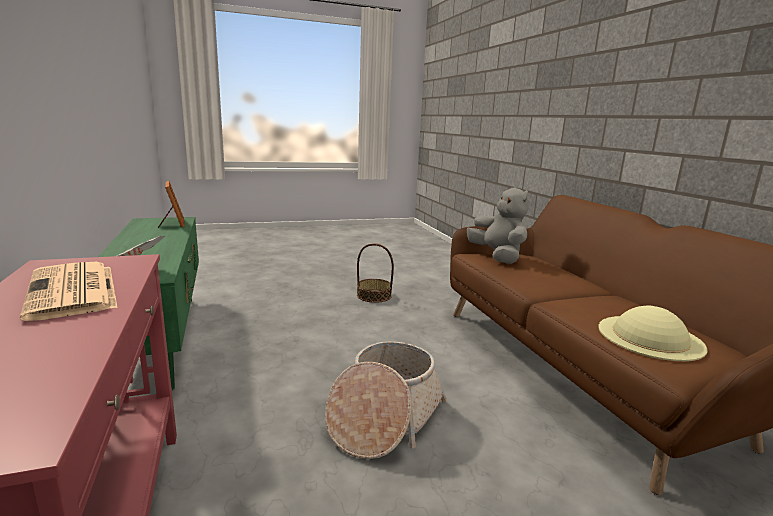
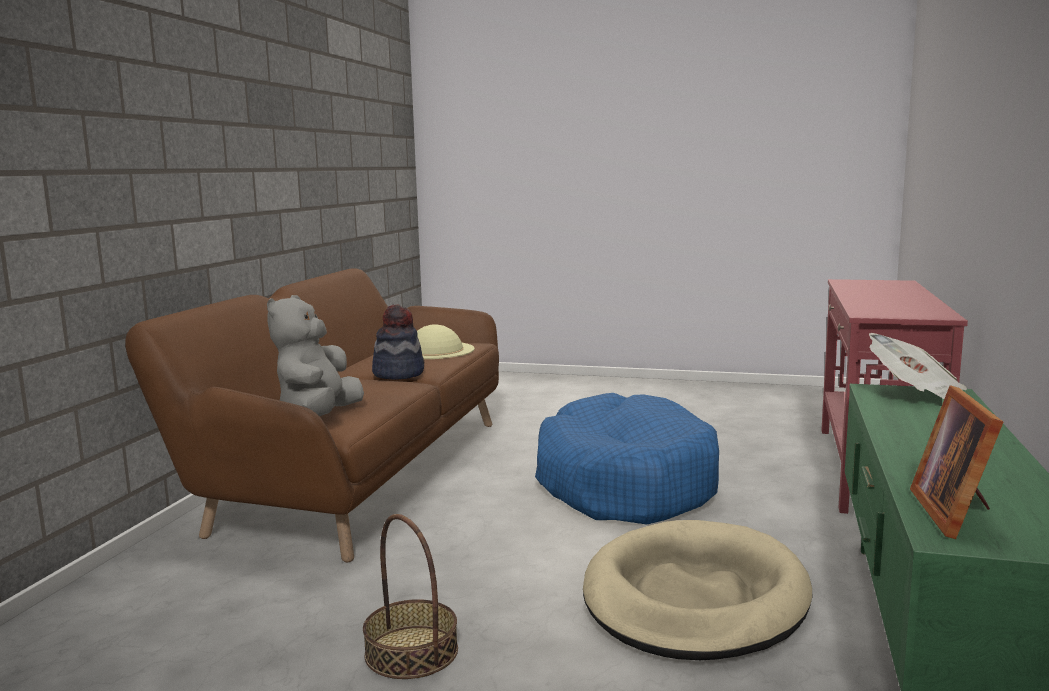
camera: 145 degrees left, 5 degrees down
newspaper [20,262,118,321] -> none
basket [325,341,447,459] -> blue dog bed [535,393,719,524]
none -> hat [372,305,424,380]
none -> beige dog bed [583,520,812,660]

